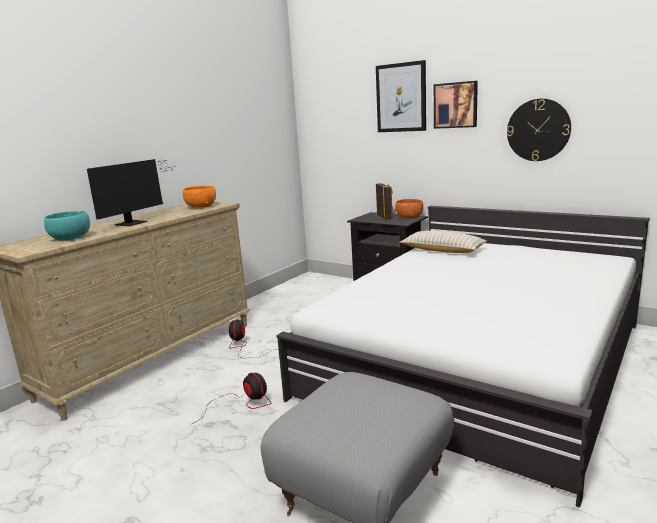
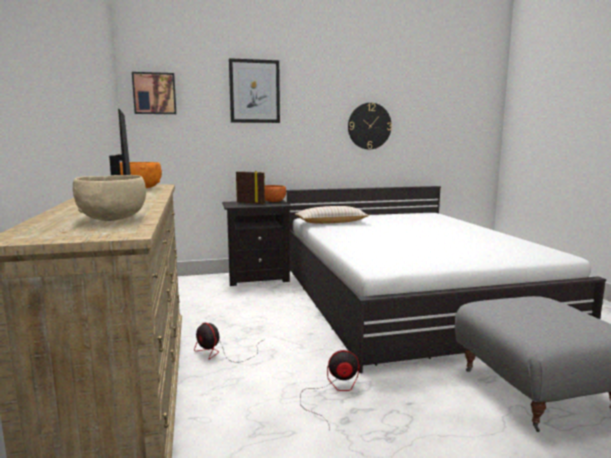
camera: 50 degrees left, 5 degrees down
turquoise bowl [44,211,90,241] -> beige bowl [73,175,146,221]
picture [434,81,478,129] -> picture moved to [132,72,176,114]

